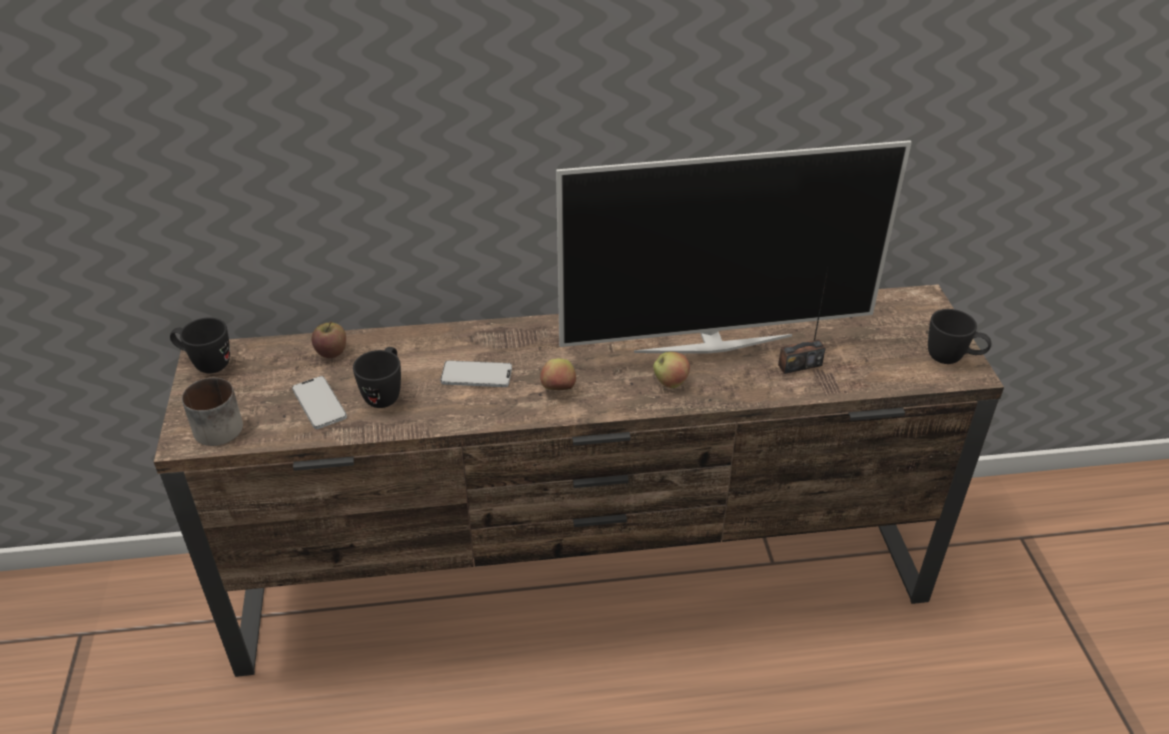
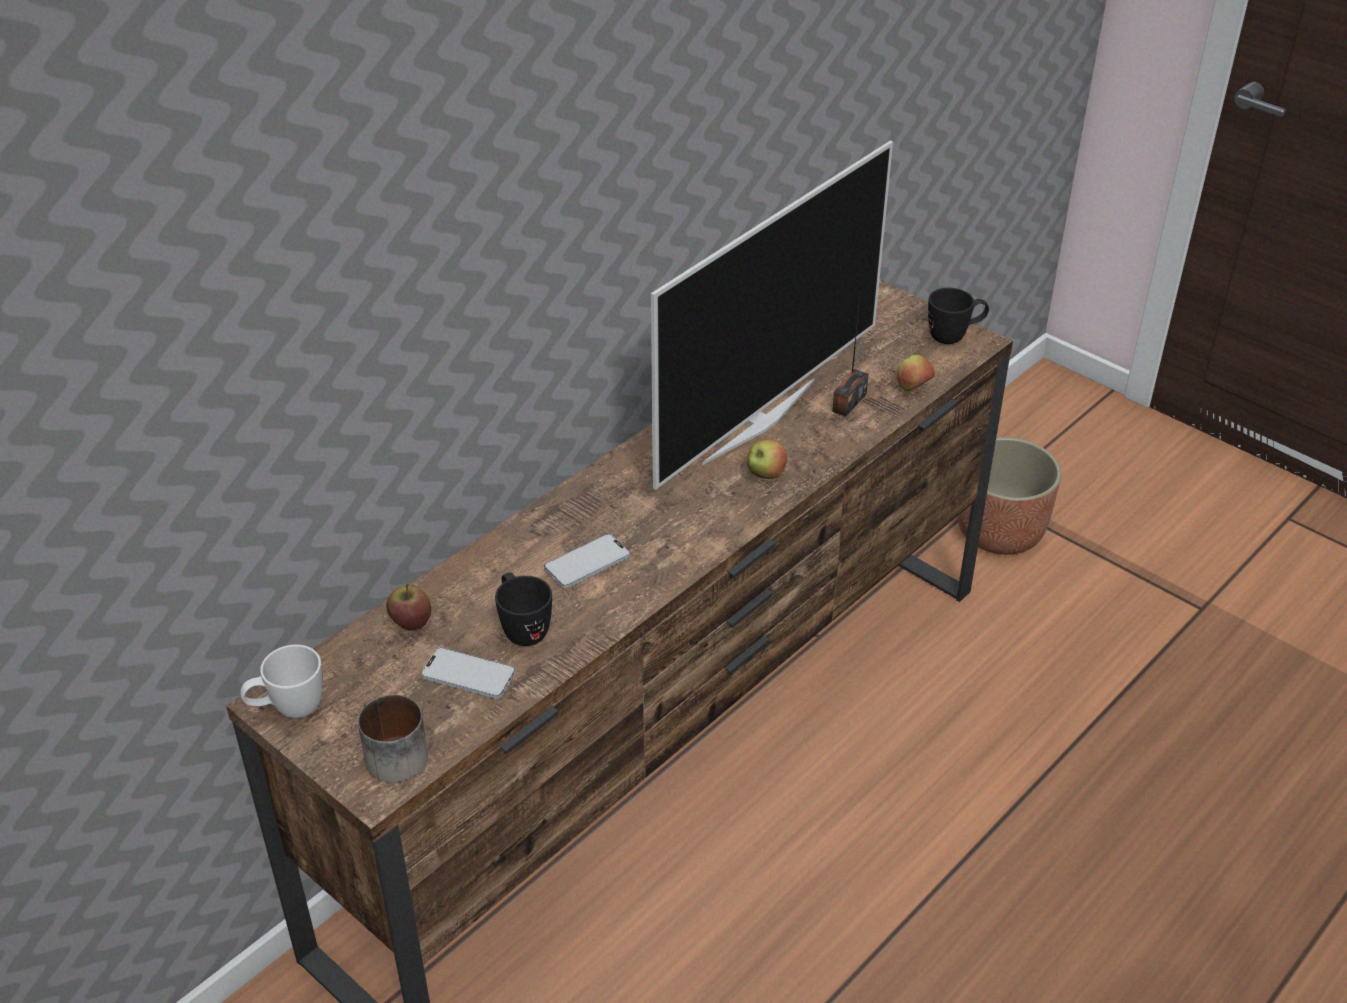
camera: 40 degrees left, 0 degrees up
black mug [170,317,230,373] -> white mug [240,645,323,718]
apple [540,358,576,390] -> apple moved to [897,355,935,391]
none -> planter [957,437,1061,555]

